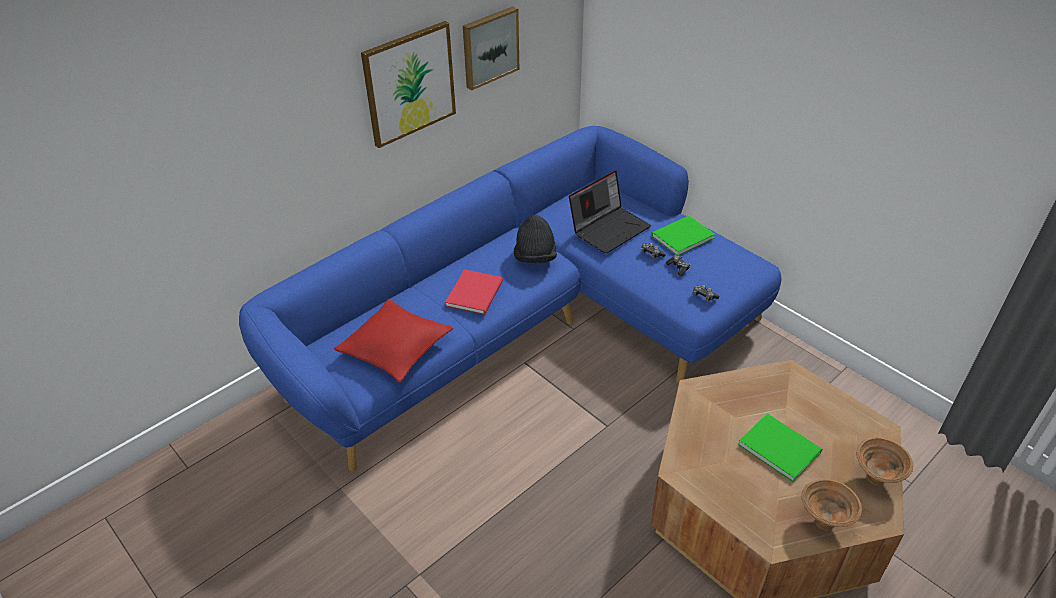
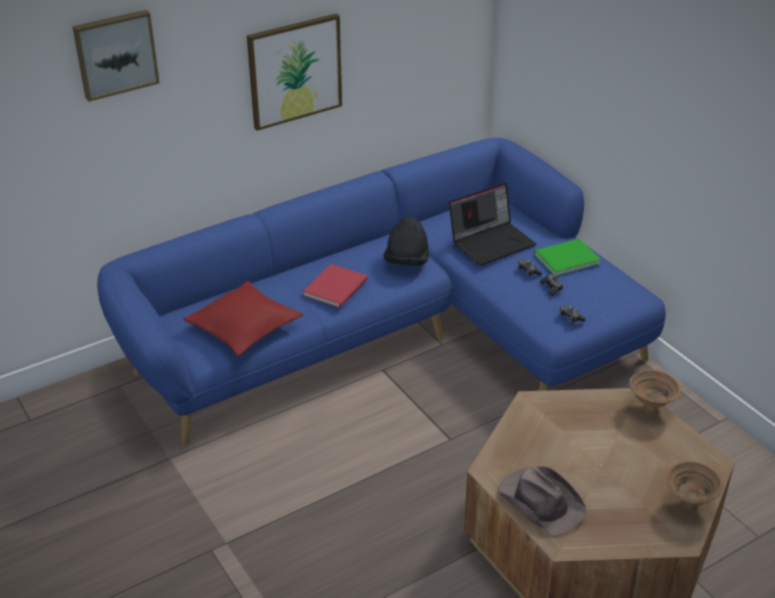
camera: 10 degrees right, 5 degrees down
picture [463,6,519,90] -> picture moved to [72,10,160,102]
green book [738,413,822,482] -> none
brown bowl [801,479,862,531] -> brown bowl moved to [629,370,681,415]
none -> brown hat [498,466,586,537]

